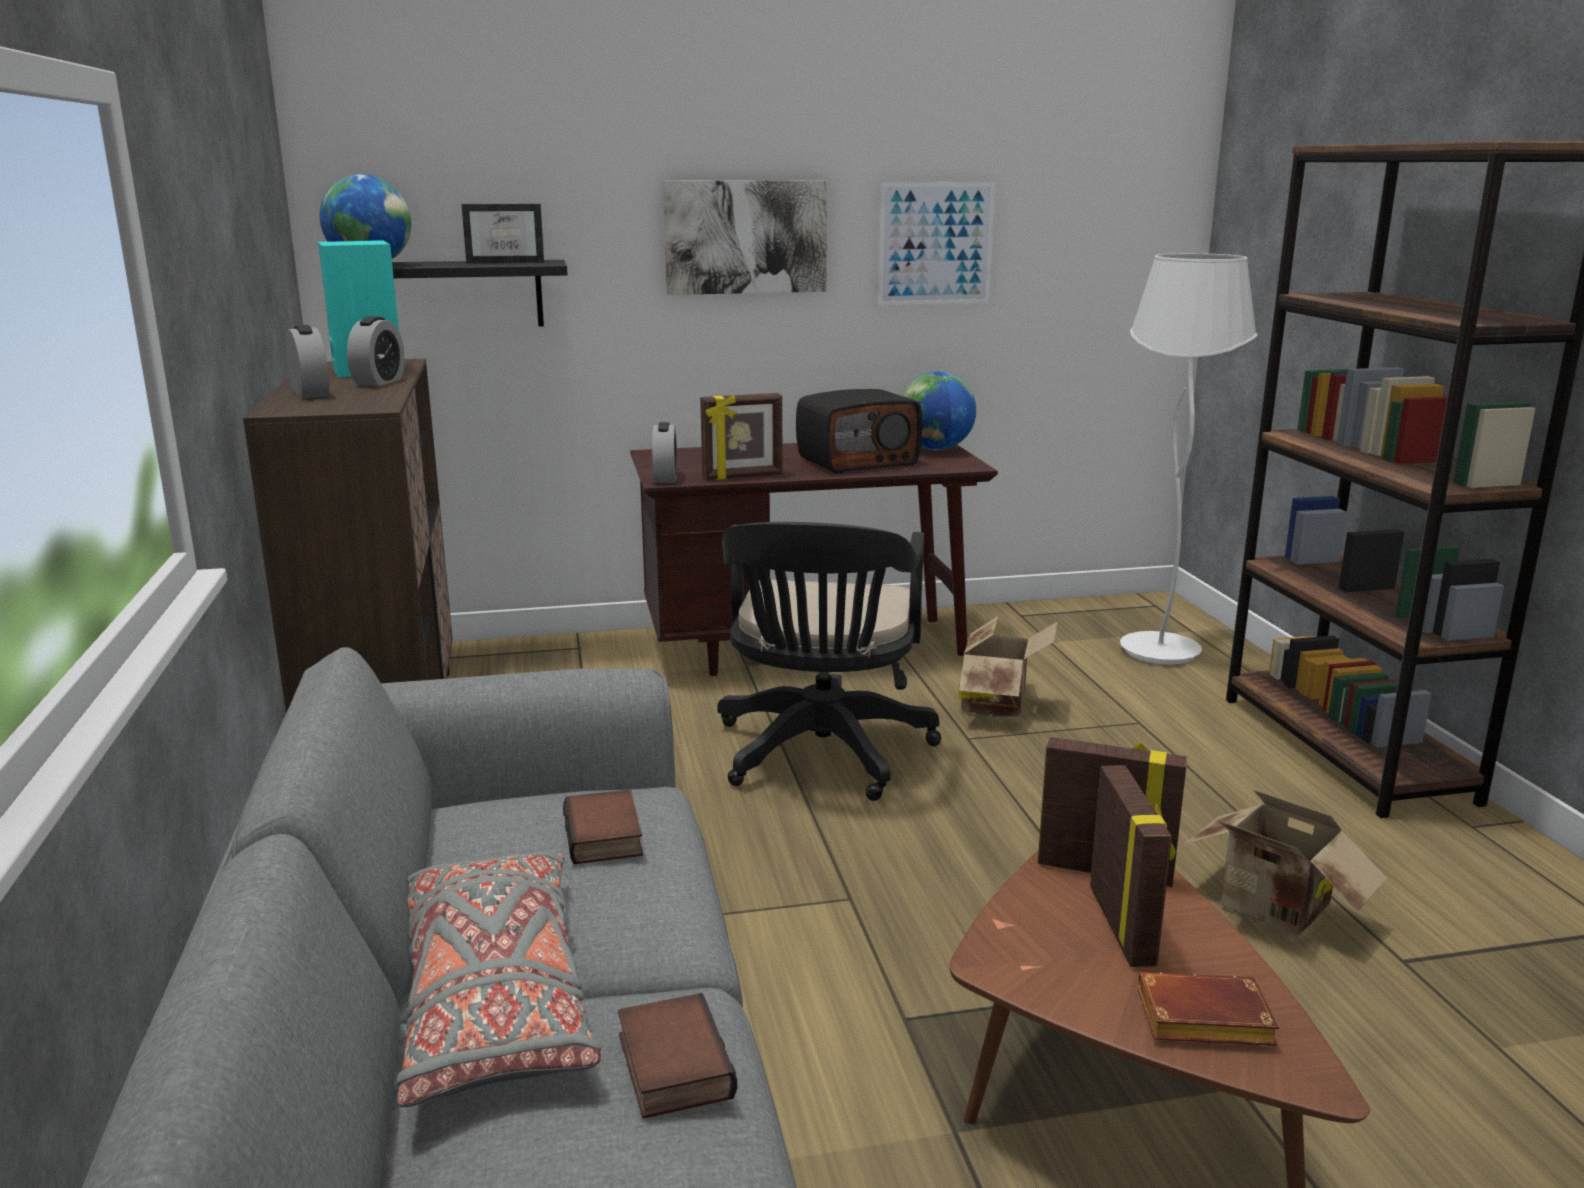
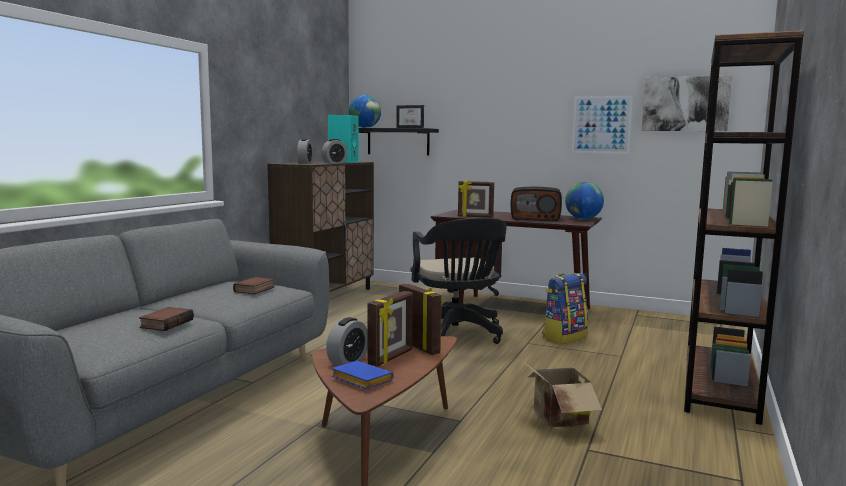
camera: 35 degrees right, 10 degrees down
grey pillow [396,852,601,1107] -> none
alarm clock [652,422,677,483] -> alarm clock moved to [326,317,368,365]
picture [663,180,827,295] -> picture moved to [642,76,732,131]
black office chair [717,522,941,801] -> black office chair turned 60 degrees counterclockwise [411,218,507,344]
cardboard box [958,616,1058,717] -> backpack [542,273,588,344]
white floor lamp [1120,253,1258,665] -> none
brown book [1138,972,1279,1046] -> blue book [331,361,394,389]

